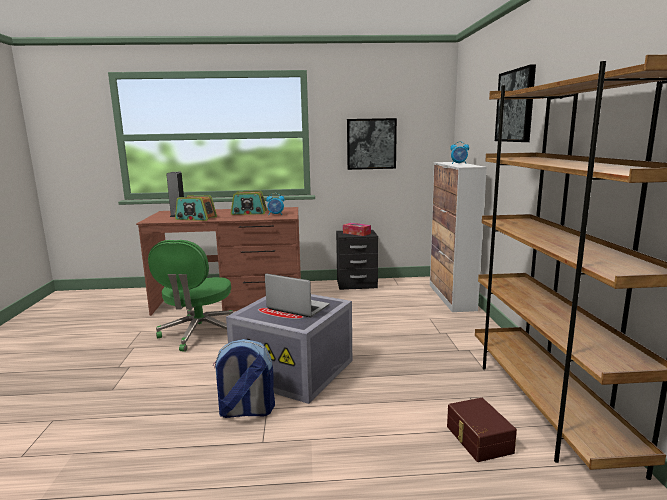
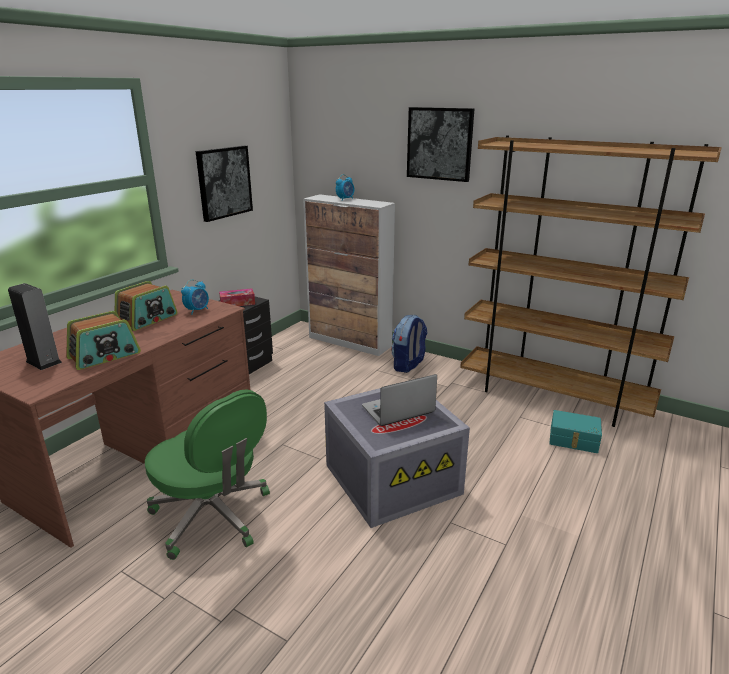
camera: 55 degrees left, 10 degrees up
backpack [213,339,275,418] -> backpack moved to [391,314,428,373]
brown storage box [447,398,517,462] -> turquoise storage box [549,410,602,453]

